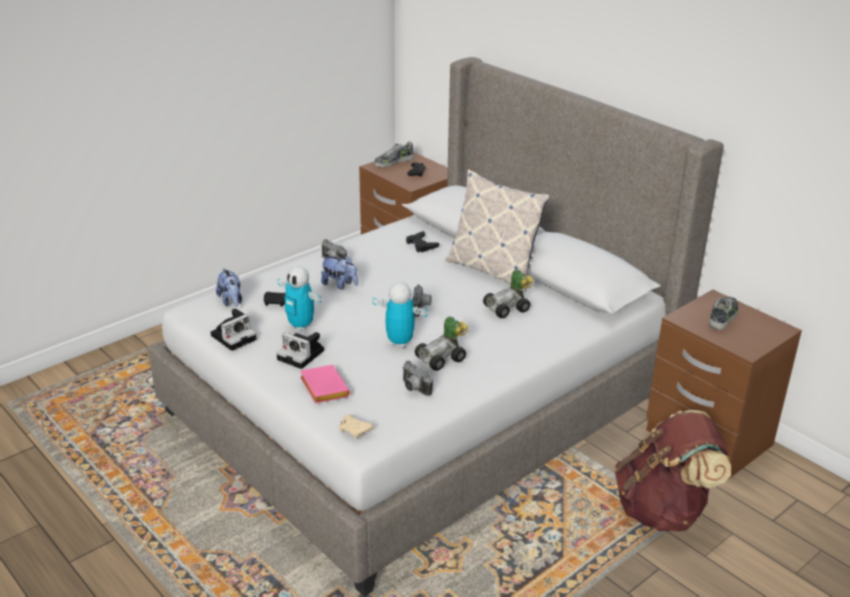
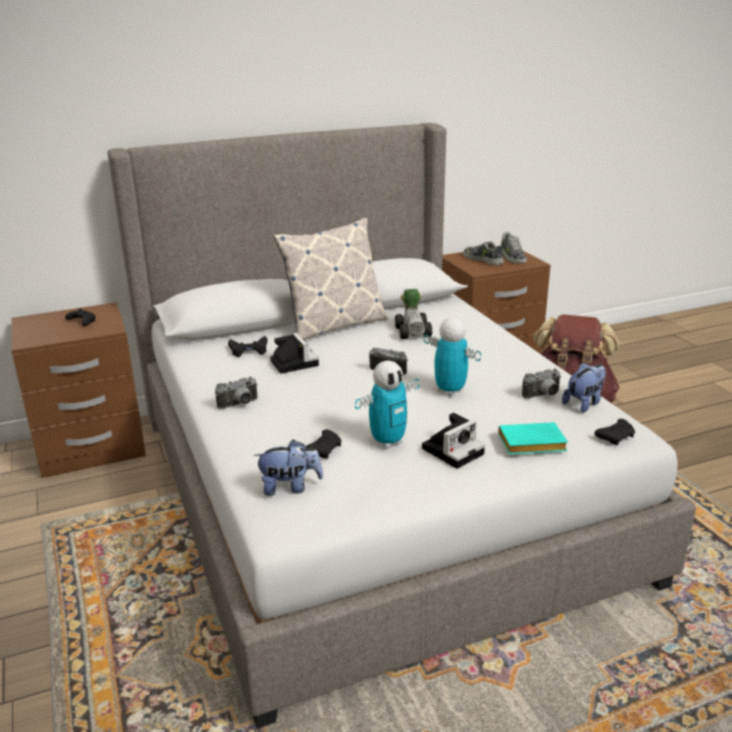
camera: 70 degrees left, 5 degrees down
camera [210,308,257,351] -> camera moved to [270,333,319,374]
pink book [300,365,350,404] -> turquoise book [499,422,568,455]
plush toy [321,256,358,290] -> plush toy moved to [562,363,606,413]
beige game controller [339,414,373,438] -> black game controller [595,419,635,445]
toy robot [372,282,428,348] -> toy robot turned 90 degrees clockwise [424,318,481,396]
shoe [374,141,414,167] -> shoe moved to [501,232,527,264]
toy car [415,316,469,371] -> none

